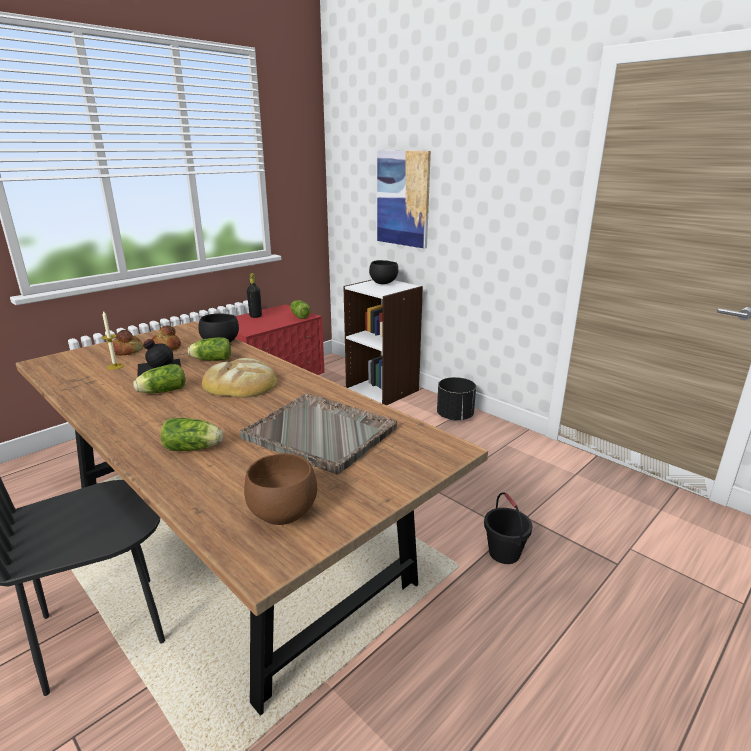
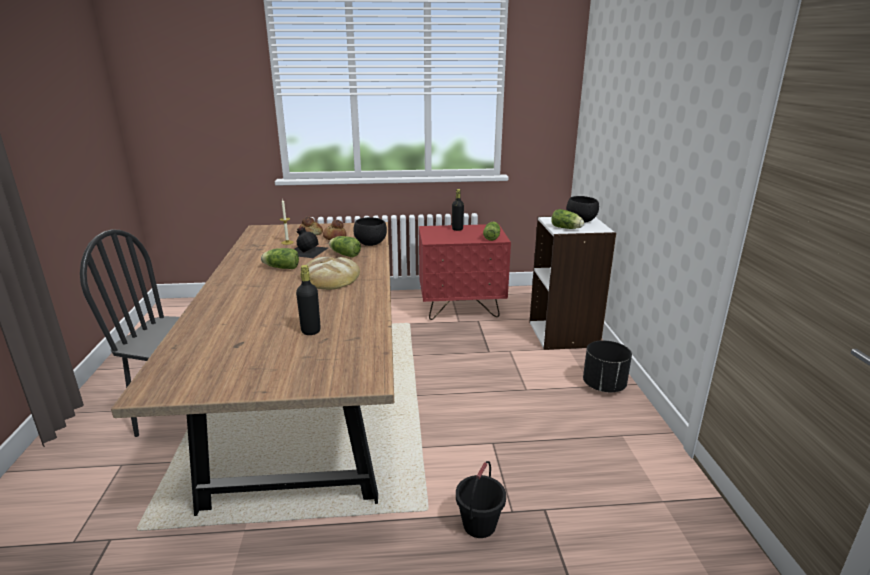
camera: 40 degrees right, 0 degrees up
lettuce [161,418,223,451] -> lettuce moved to [551,209,584,229]
grey tray [239,393,397,475] -> black bottle [296,265,321,335]
brown bowl [244,453,317,525] -> none
picture [377,150,431,249] -> none

